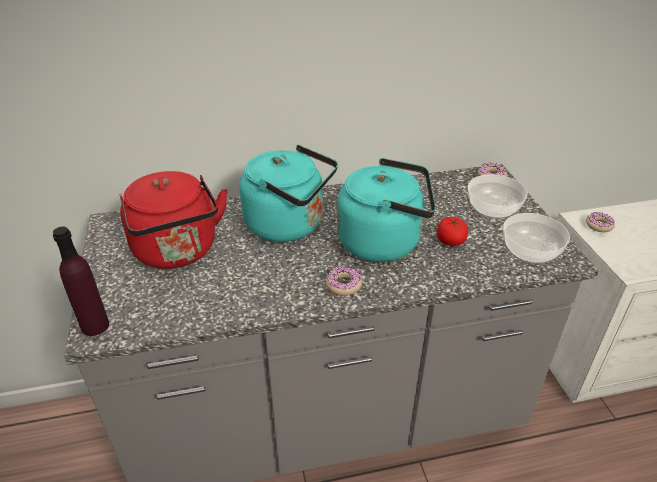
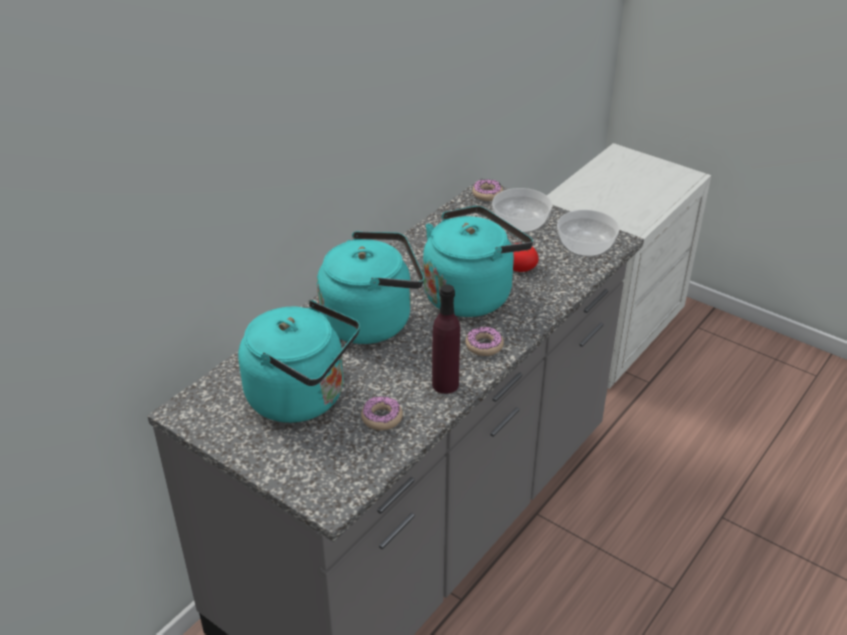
camera: 40 degrees left, 0 degrees up
purple bottle [53,227,109,336] -> purple bottle moved to [432,284,460,394]
red kettle [119,171,228,269] -> turquoise kettle [238,300,360,423]
donut [586,212,615,232] -> donut moved to [361,396,403,430]

